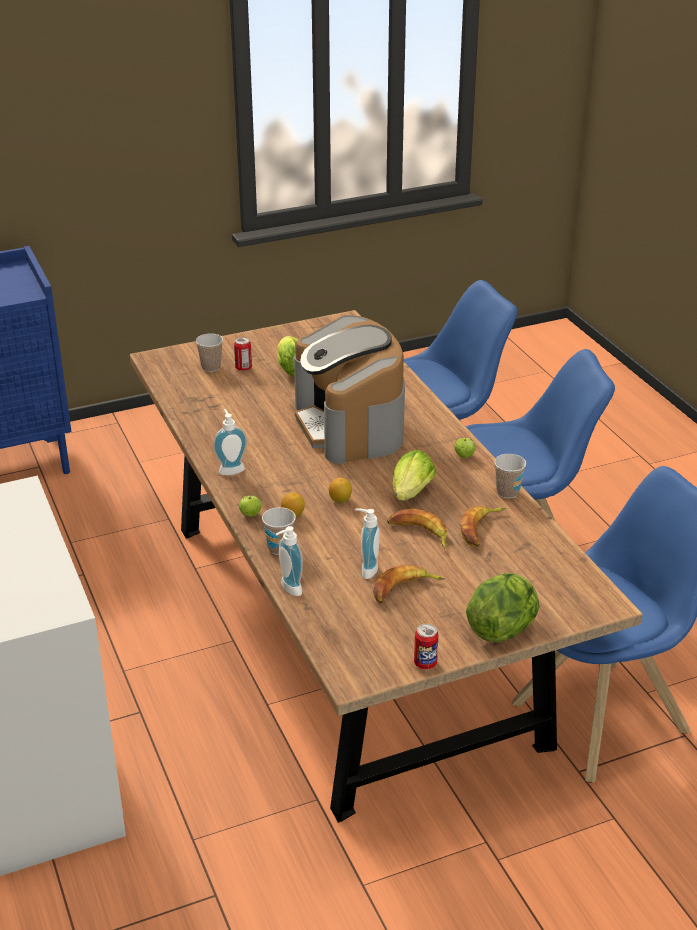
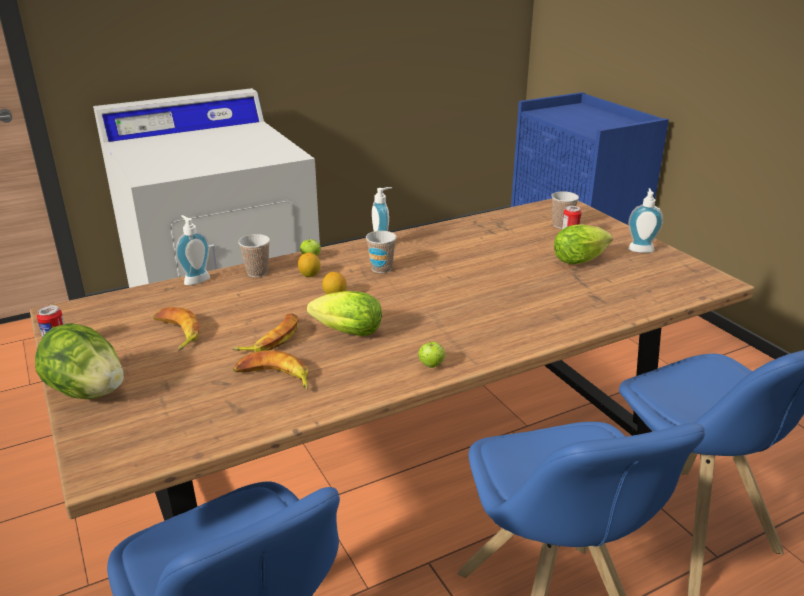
camera: 85 degrees right, 5 degrees down
coffee machine [294,315,405,464] -> none
soap dispenser [355,508,379,579] -> soap dispenser moved to [628,188,663,253]
cup [494,454,526,499] -> cup moved to [366,231,397,273]

